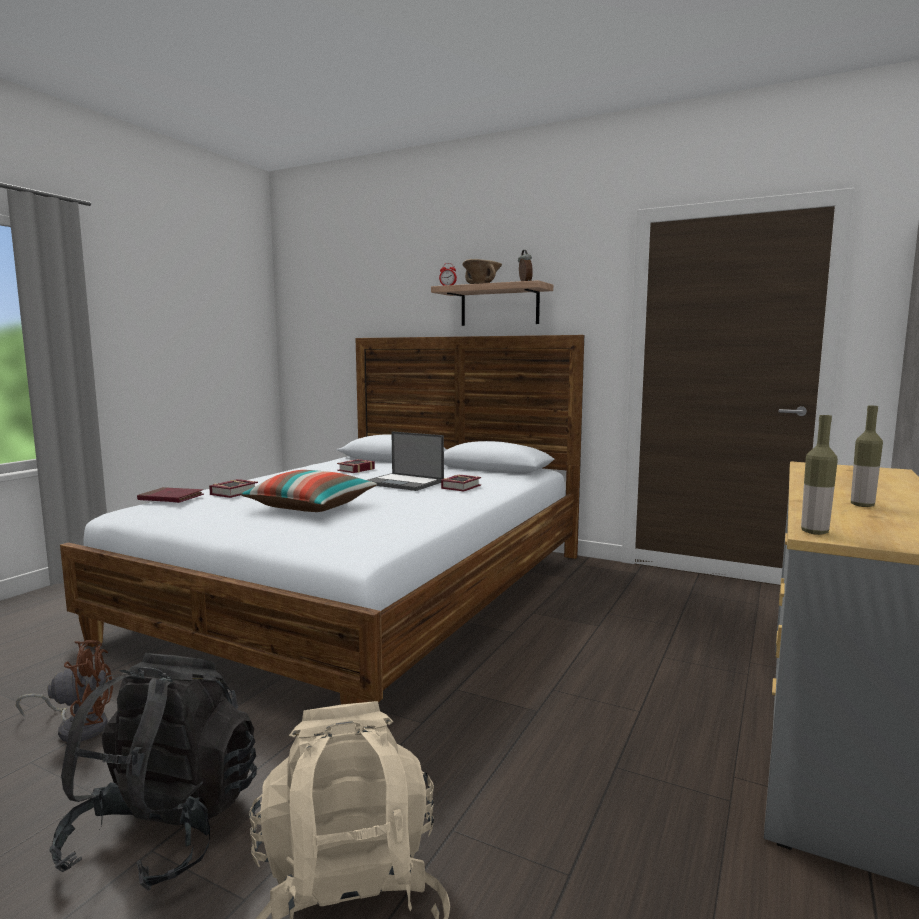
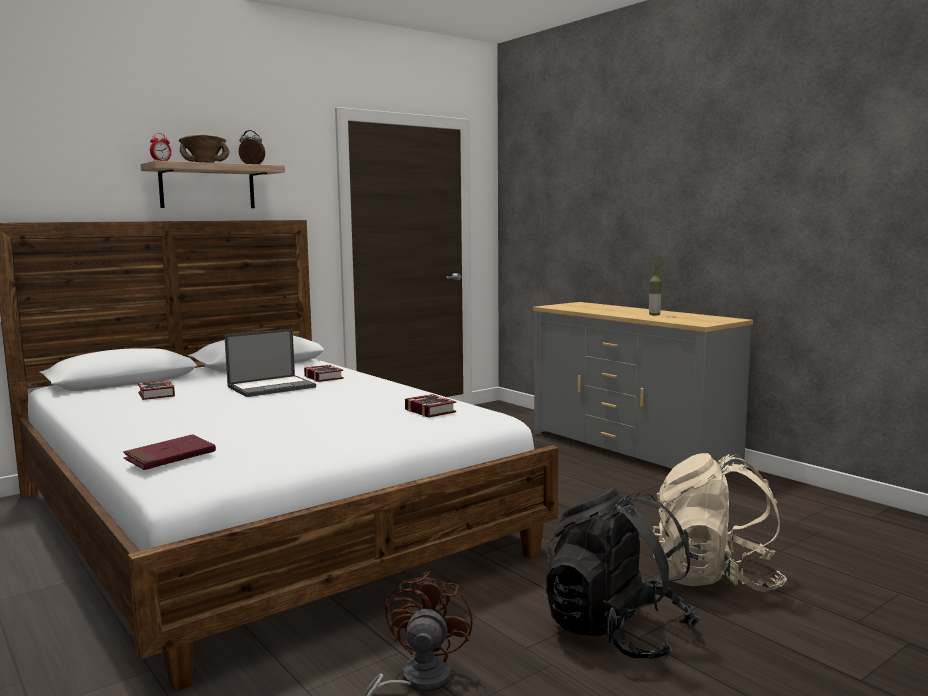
camera: 65 degrees left, 0 degrees up
book [209,479,258,498] -> book moved to [405,394,456,418]
pillow [240,470,377,512] -> none
bottle [801,415,838,535] -> none

